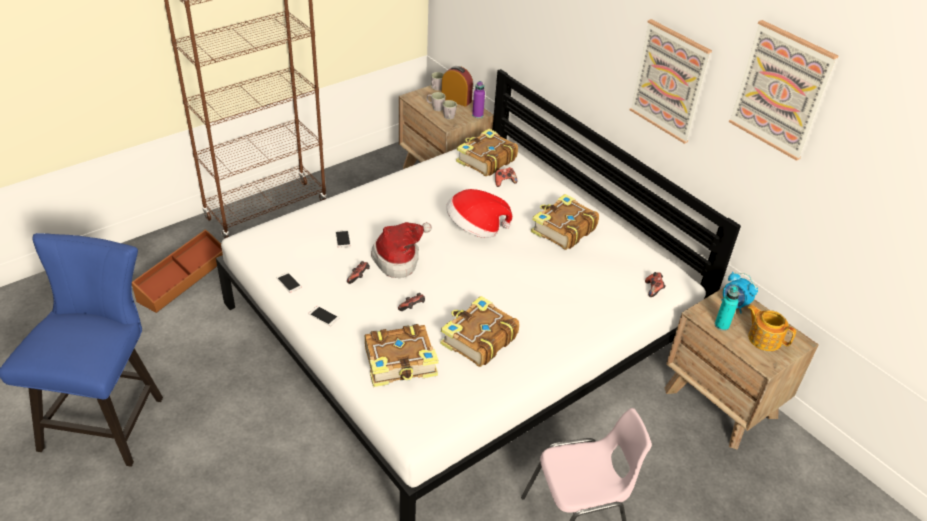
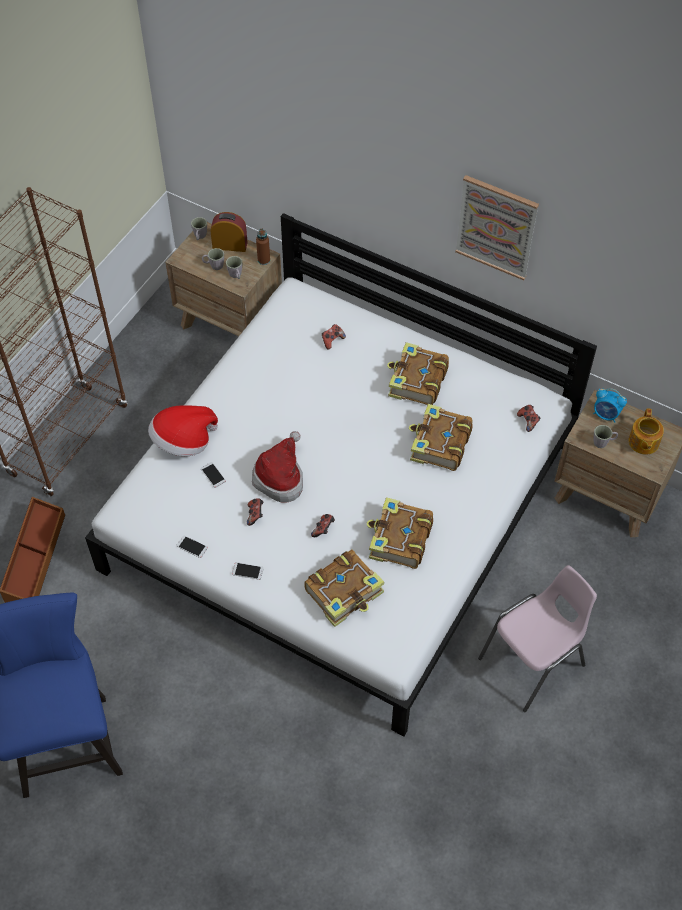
camera: 20 degrees left, 15 degrees up
hat [446,189,512,238] -> hat moved to [148,405,218,456]
book [456,129,518,176] -> book moved to [409,404,473,471]
purple bottle [472,81,485,118] -> brown bottle [256,228,270,265]
turquoise bottle [715,286,739,331] -> grey mug [594,425,618,448]
picture [729,20,838,161] -> none
teapot [747,305,796,351] -> teapot turned 105 degrees counterclockwise [629,408,664,455]

